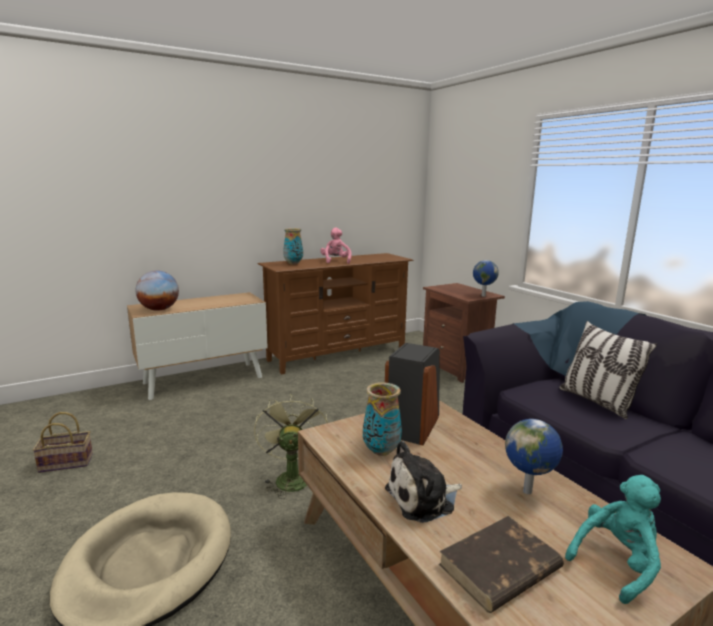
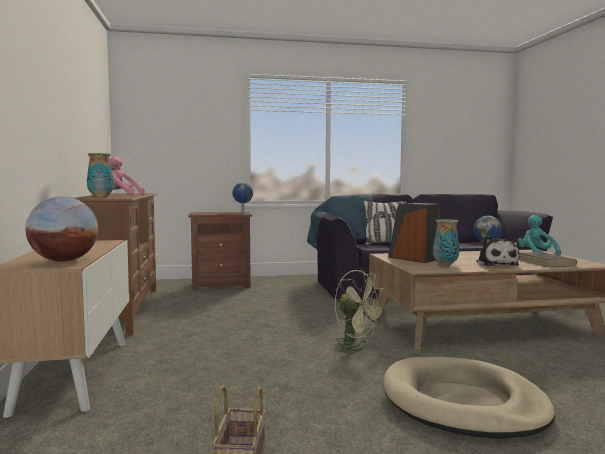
camera: 70 degrees left, 10 degrees down
green fan [254,393,328,499] -> green fan turned 150 degrees counterclockwise [335,270,387,356]

